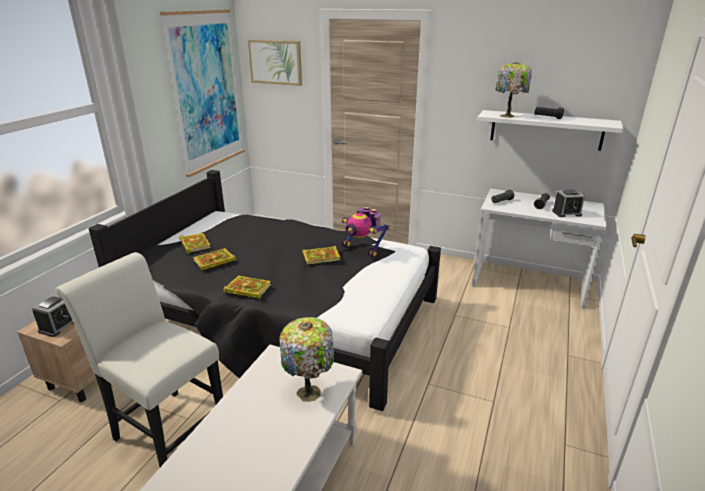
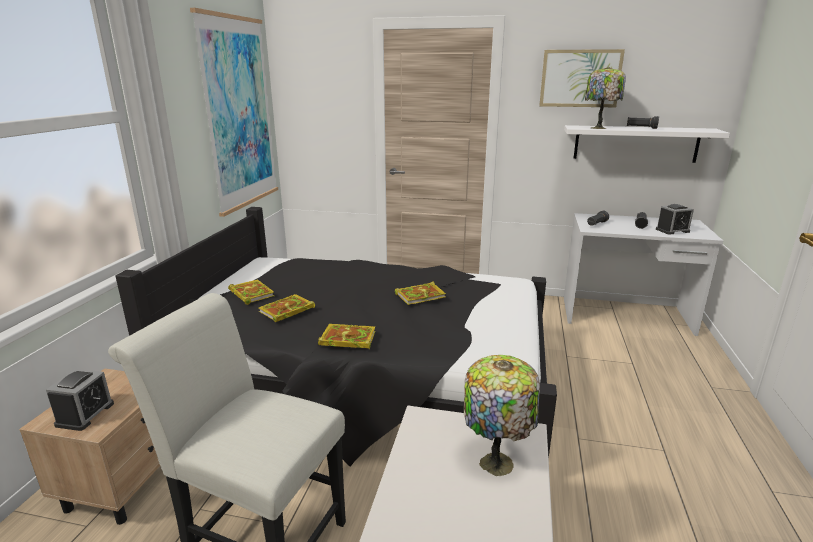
camera: 10 degrees left, 5 degrees down
picture [248,39,302,86] -> picture moved to [539,49,625,107]
toy robot [342,207,390,257] -> none

